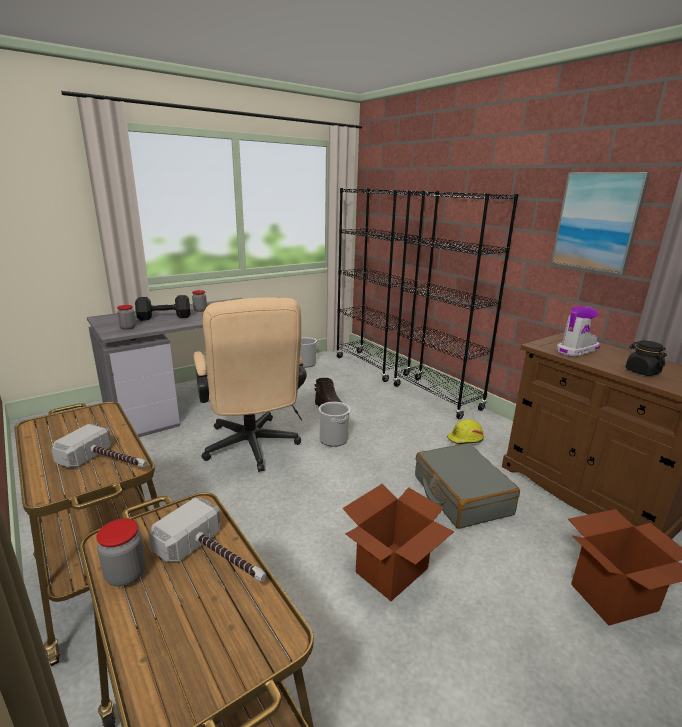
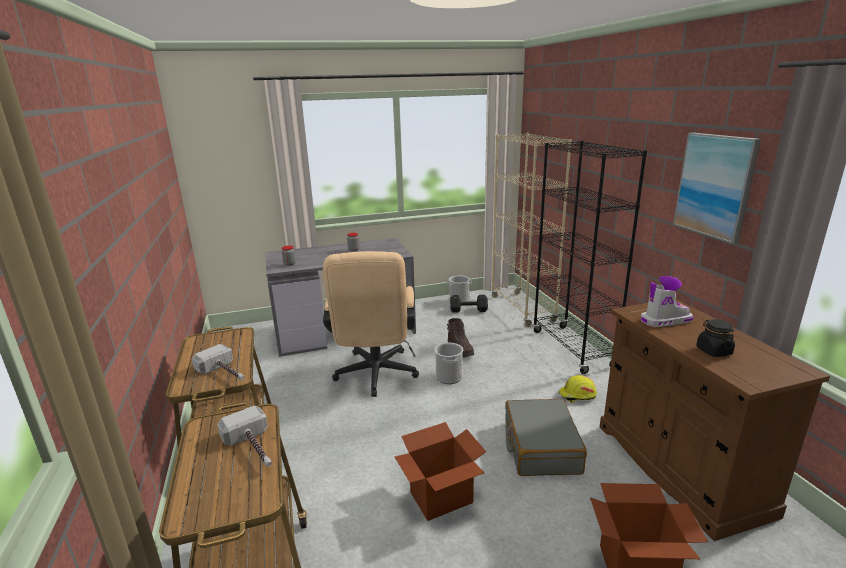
camera: 20 degrees right, 0 degrees up
jar [96,518,146,587] -> none
black dumbbell [135,295,191,321] -> black dumbbell moved to [450,295,488,313]
black bookcase [336,188,425,382] -> beige bookcase [491,133,572,327]

